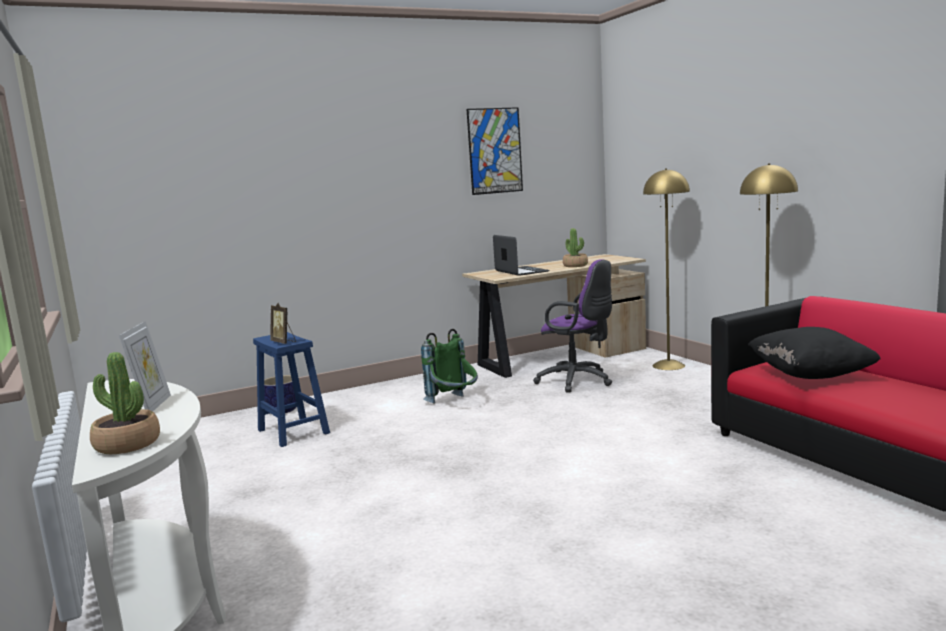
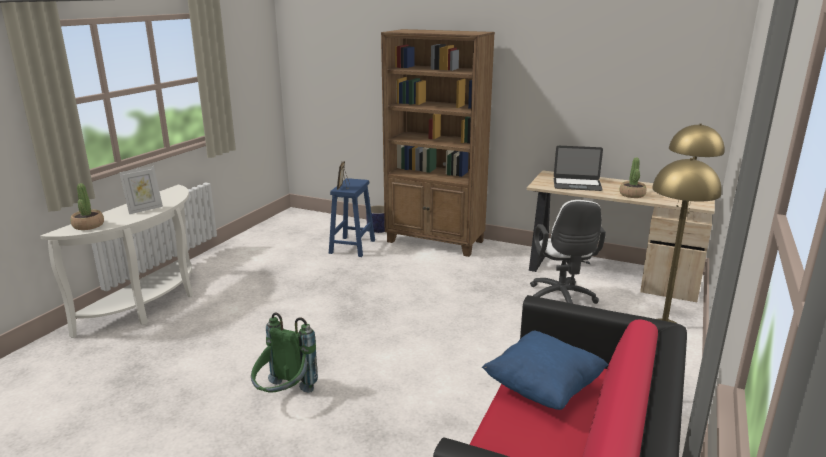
camera: 50 degrees right, 10 degrees up
green backpack [421,329,478,404] -> green backpack moved to [251,312,318,393]
picture [466,107,523,195] -> none
laptop [493,235,550,276] -> laptop turned 75 degrees clockwise [554,146,603,191]
purple office chair [533,259,612,392] -> white office chair [530,200,606,304]
black pillow [748,327,881,379] -> blue pillow [482,331,608,410]
none -> brown bookcase [381,29,495,257]

